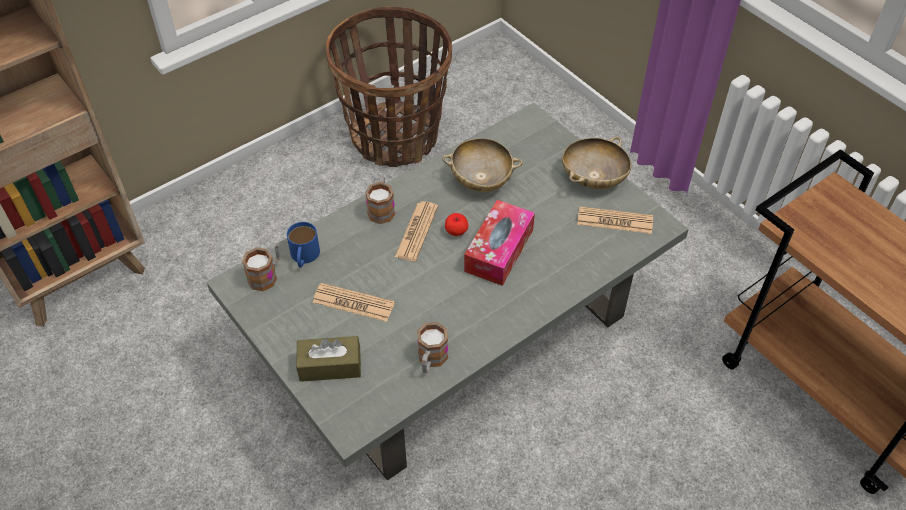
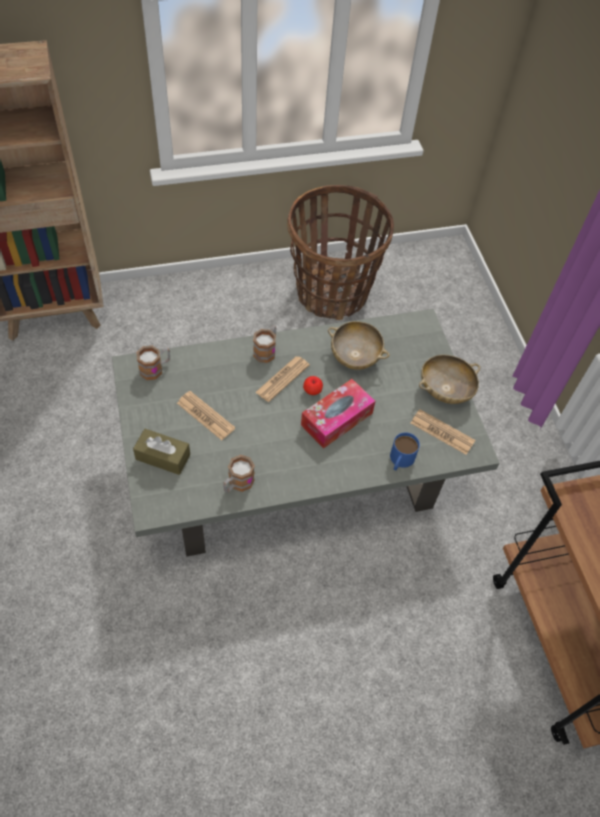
camera: 20 degrees right, 5 degrees up
blue mug [287,222,320,268] -> blue mug moved to [390,432,420,471]

